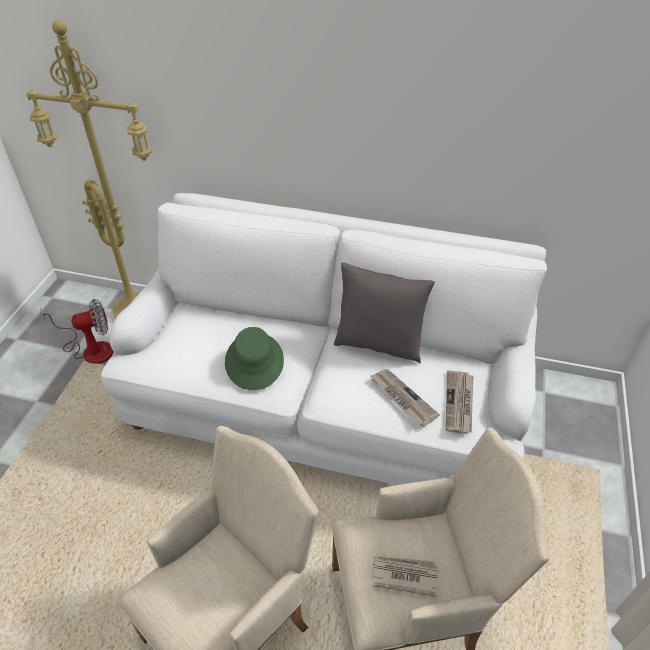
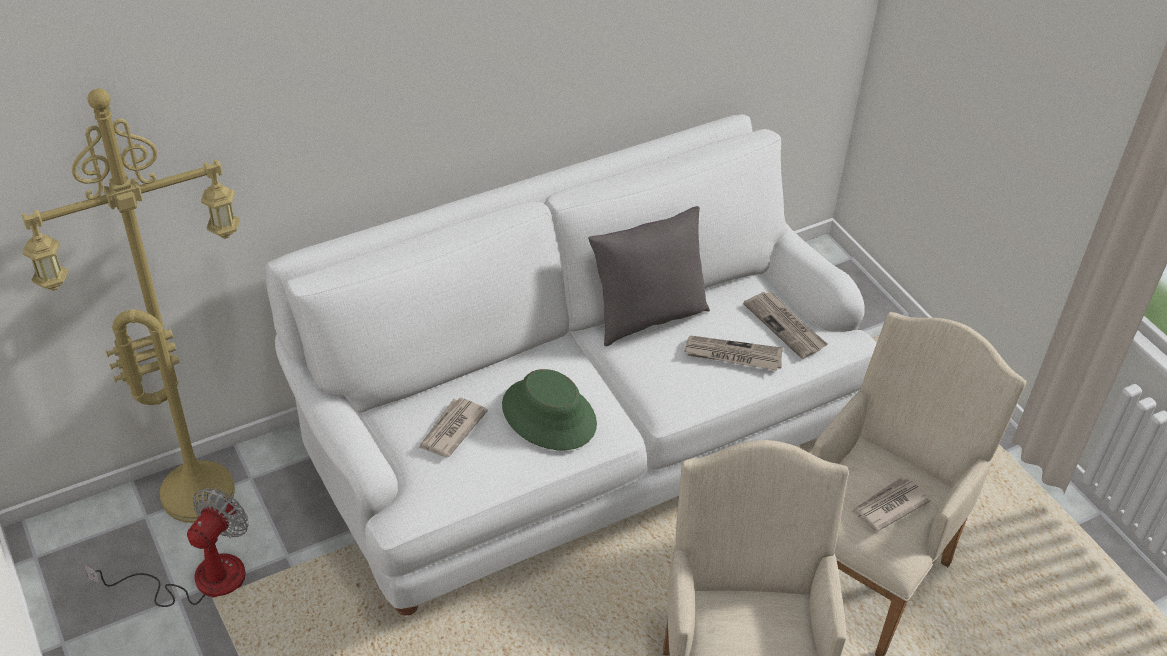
camera: 45 degrees left, 0 degrees up
none -> newspaper [419,398,488,457]

